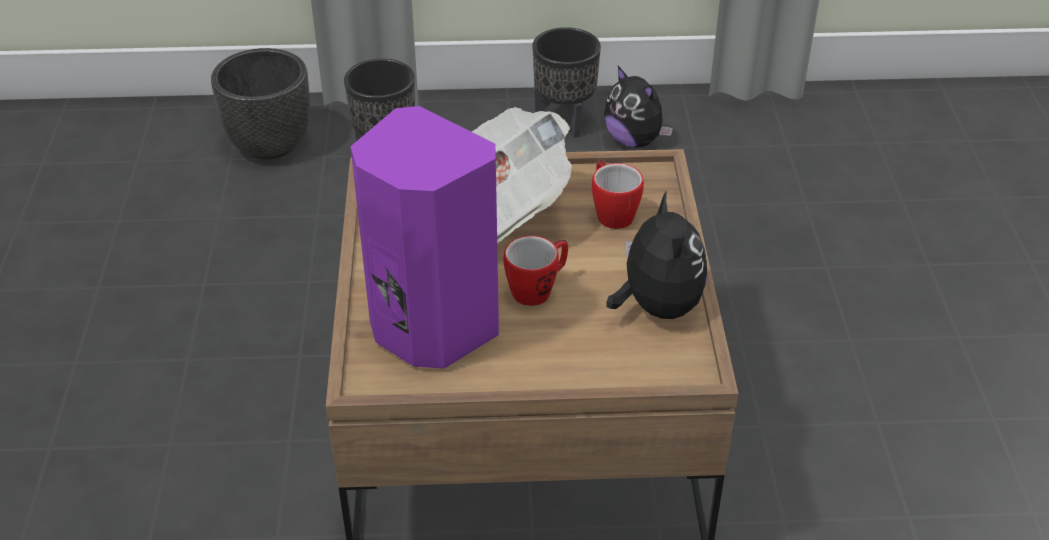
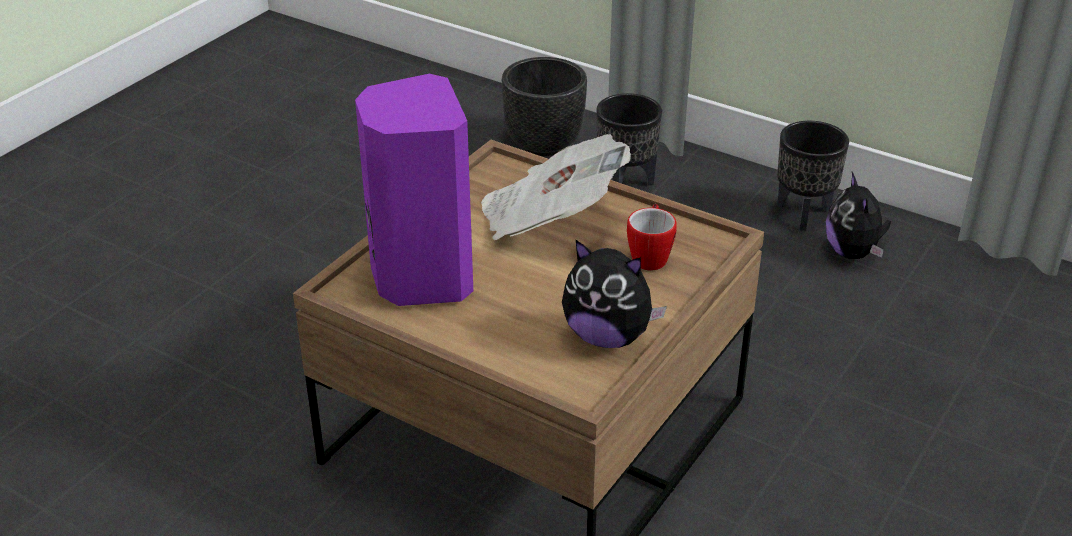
camera: 35 degrees right, 5 degrees down
mug [504,236,568,306] -> none
plush toy [606,190,707,319] -> plush toy turned 90 degrees clockwise [562,240,667,348]

